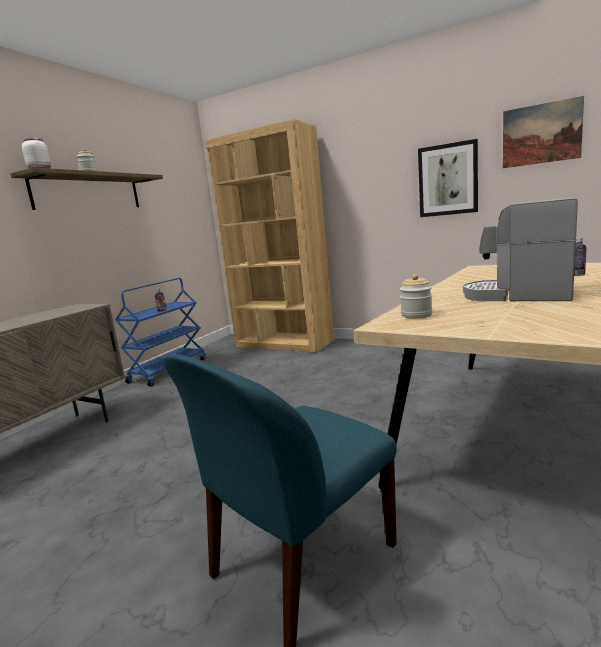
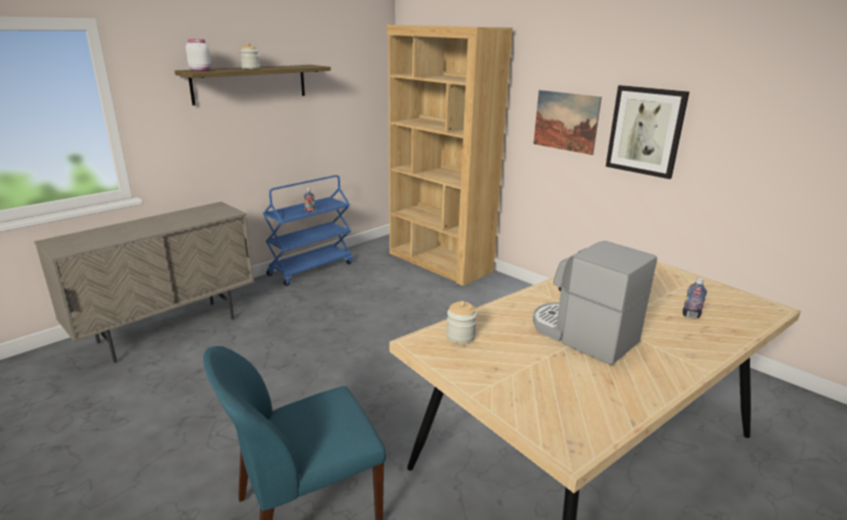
camera: 15 degrees right, 10 degrees up
picture [503,96,584,168] -> picture moved to [533,90,602,155]

